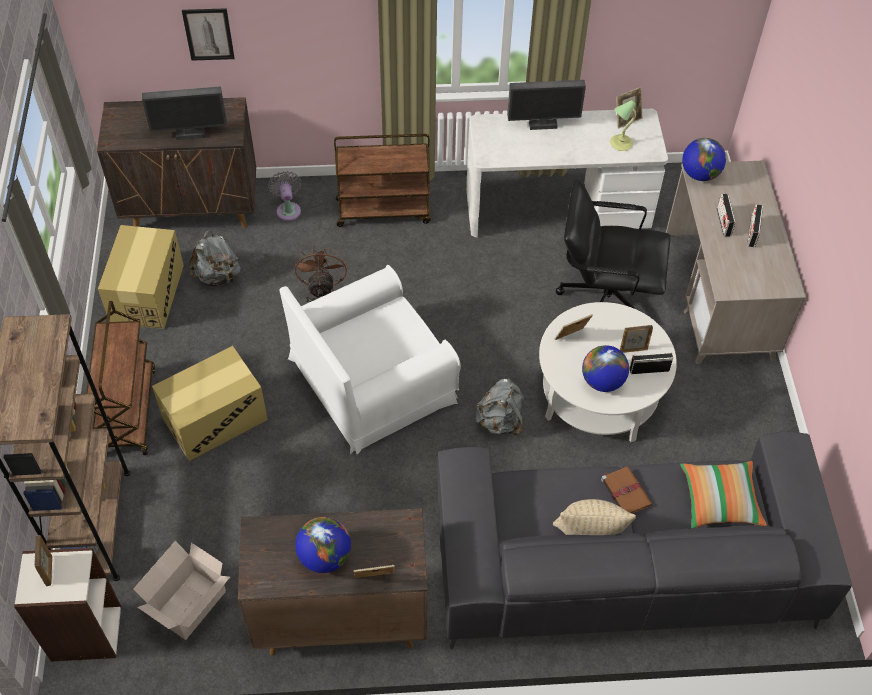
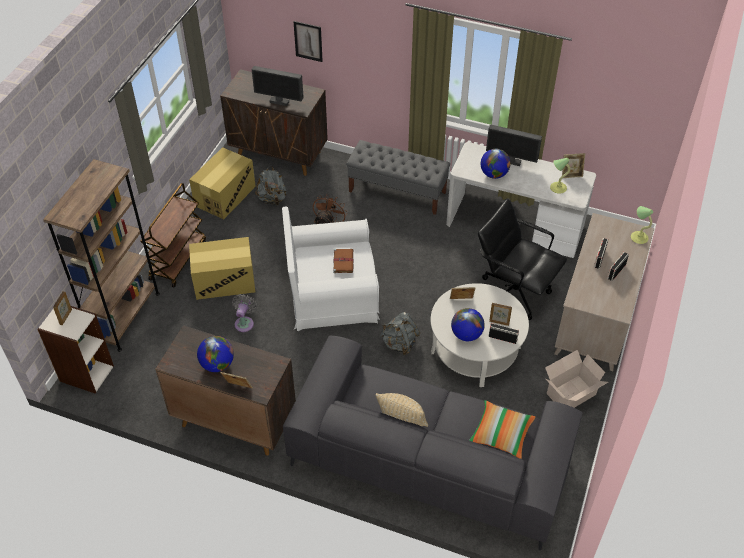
camera: 25 degrees right, 5 degrees down
cardboard box [133,541,230,640] -> cardboard box moved to [545,350,608,408]
grey fan [268,171,301,221] -> grey fan moved to [232,294,257,332]
brown cart [334,134,431,227] -> grey bench [346,140,450,215]
brown book [601,466,653,514] -> brown book moved to [333,249,354,273]
globe [682,138,726,181] -> globe moved to [481,149,511,179]
none -> table lamp [631,206,653,244]

